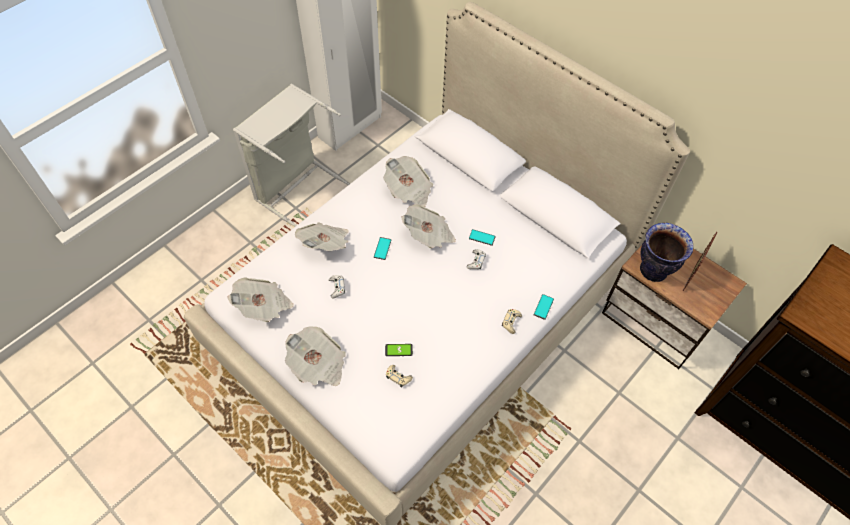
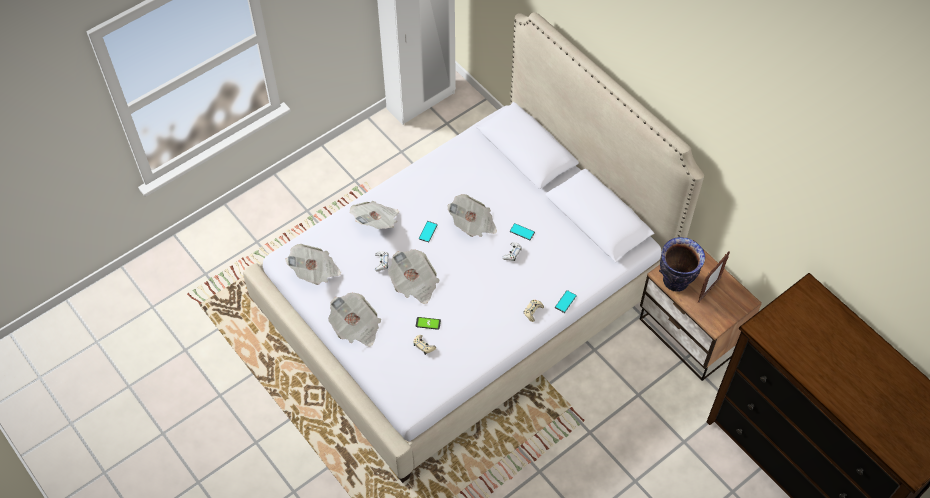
camera: 10 degrees right, 0 degrees up
grey laundry basket [233,83,349,227] -> none
newspaper [383,156,433,207] -> newspaper moved to [388,249,440,304]

